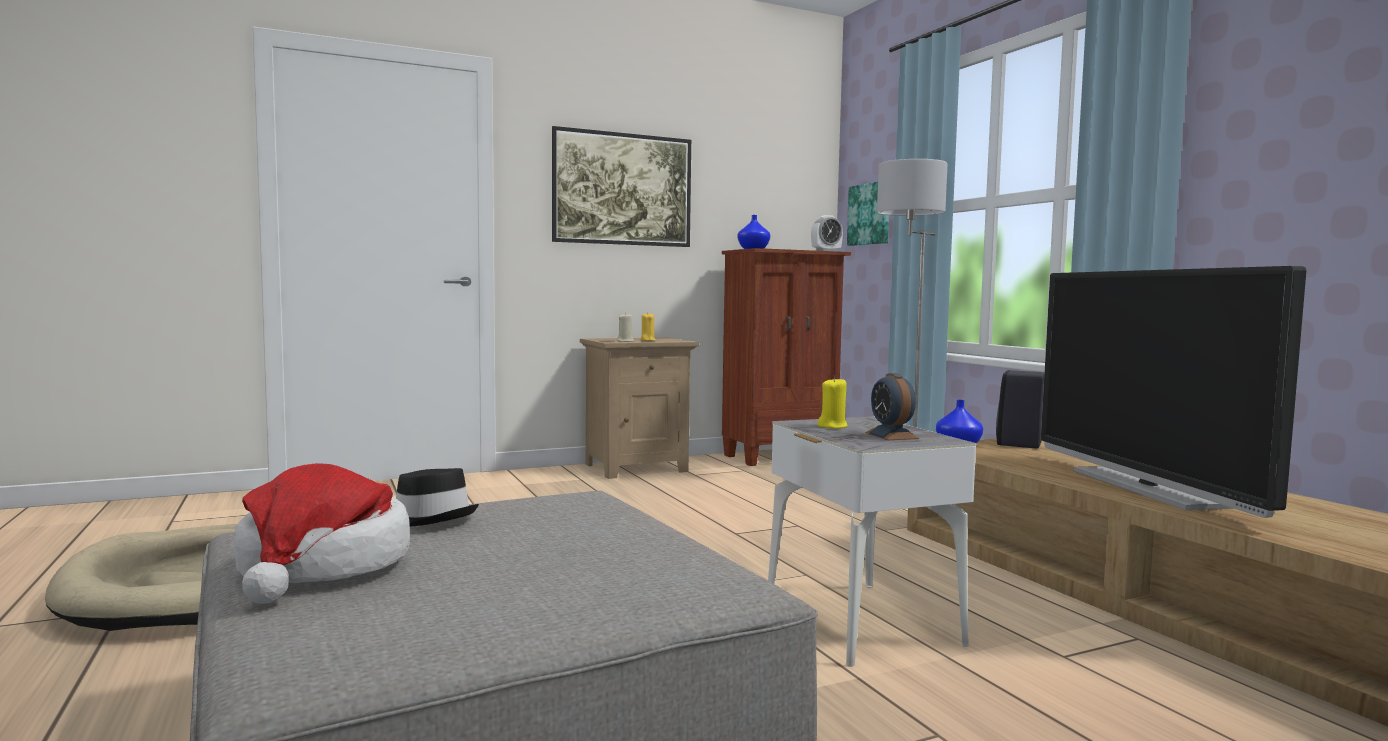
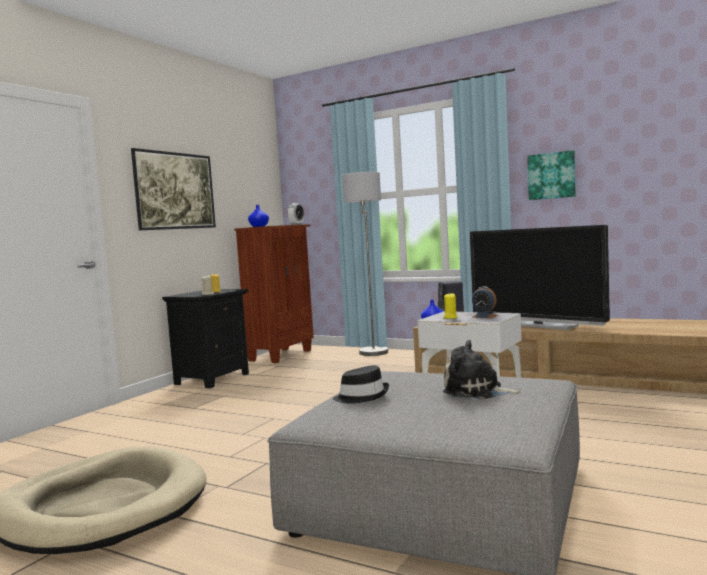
camera: 35 degrees left, 0 degrees up
hat [234,463,410,604] -> none
beige nightstand [580,338,699,479] -> black nightstand [162,289,249,388]
picture [847,182,889,246] -> picture moved to [527,150,576,200]
none -> plush toy [443,340,522,399]

